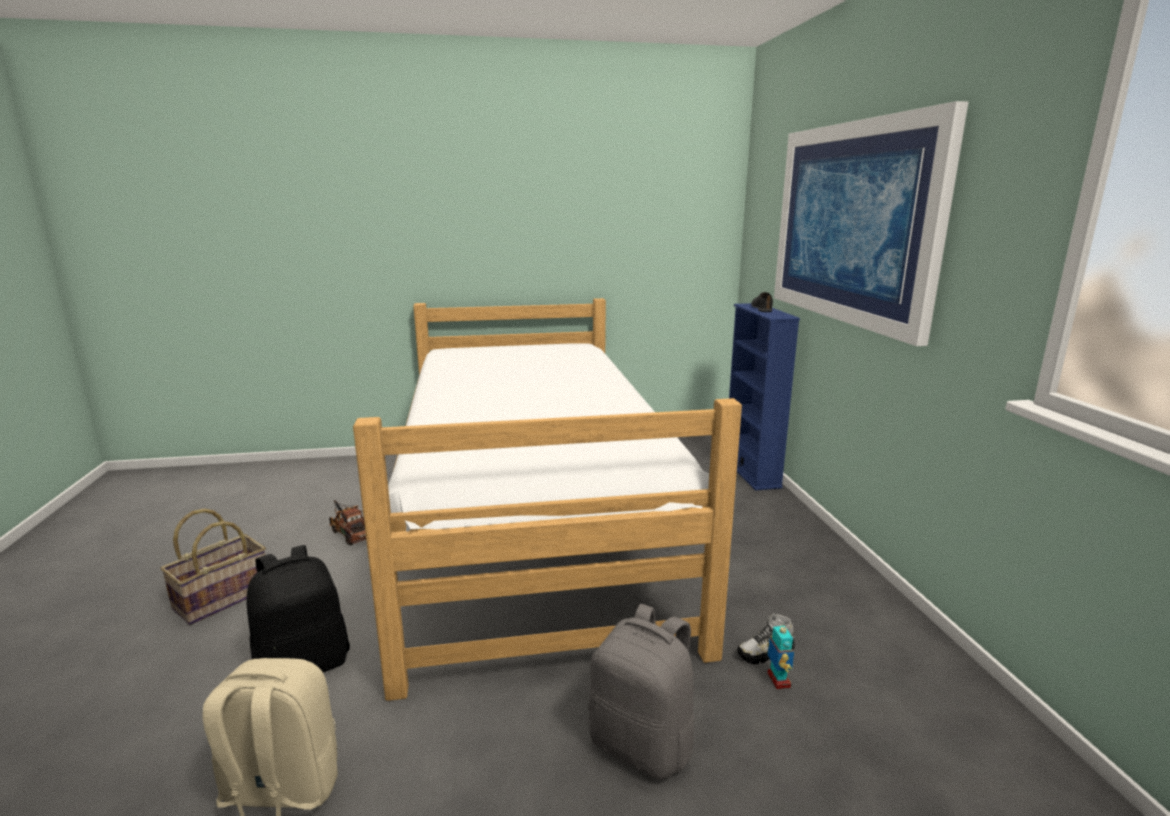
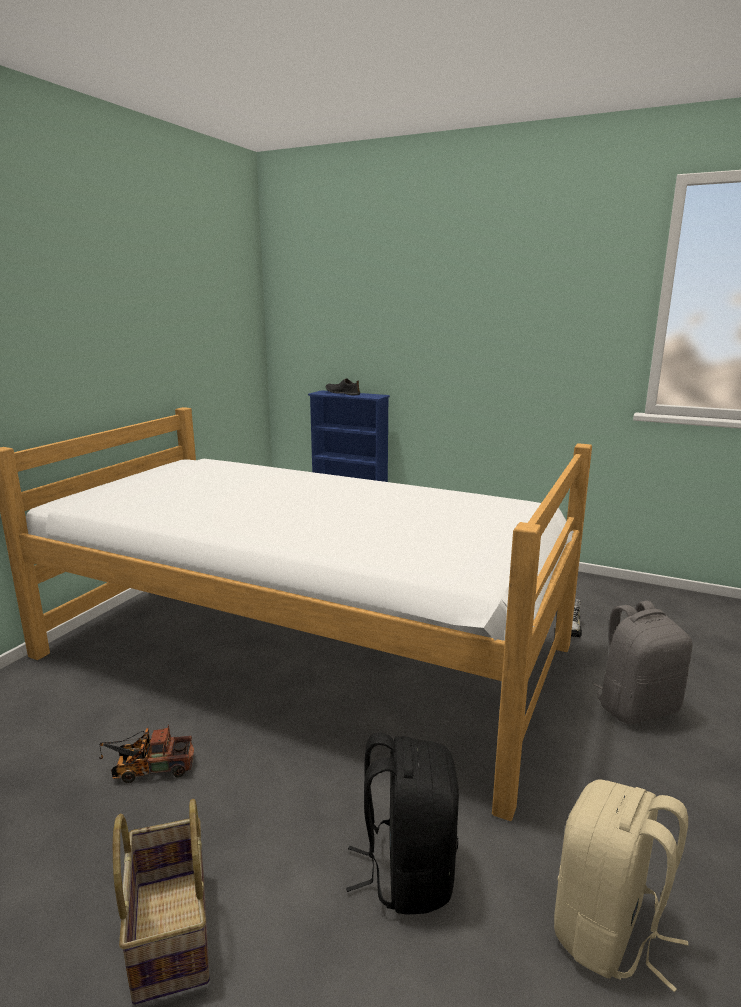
camera: 55 degrees left, 0 degrees up
toy robot [767,621,794,689] -> none
picture [774,101,968,346] -> none

